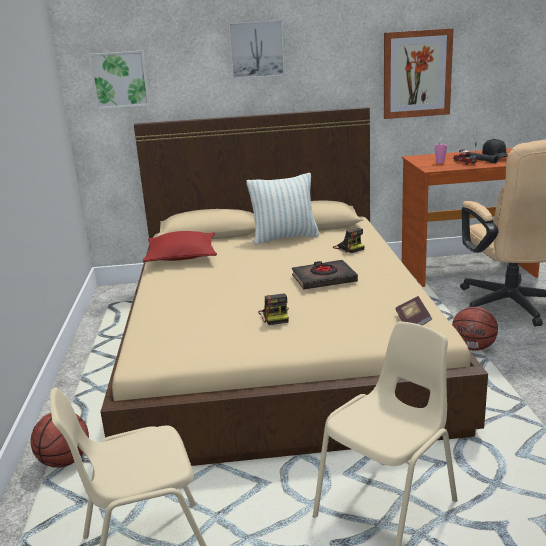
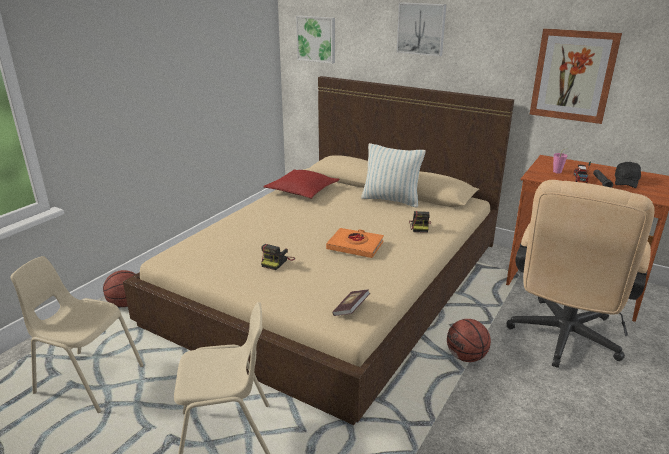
camera: 35 degrees right, 5 degrees up
black book [292,260,358,289] -> orange book [326,228,384,258]

